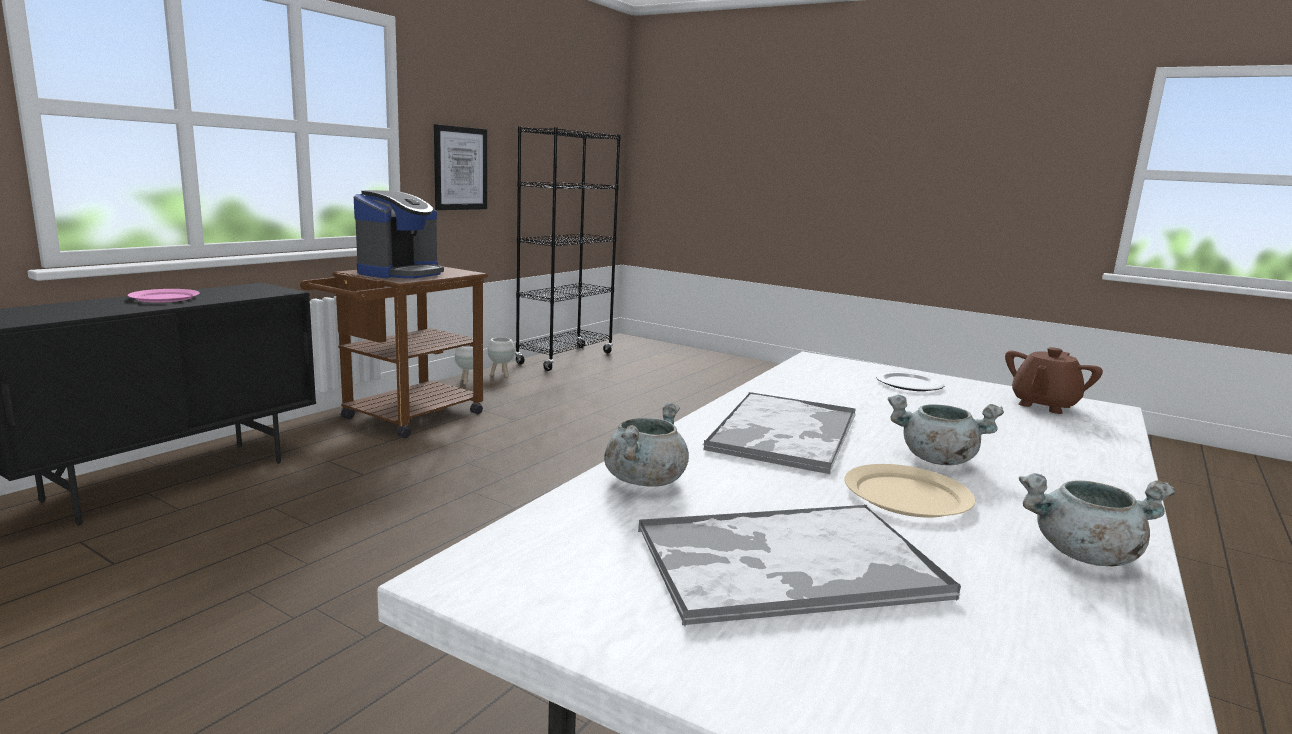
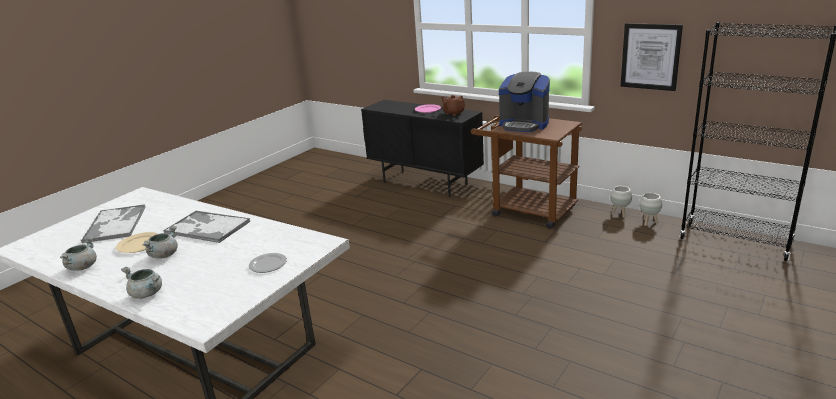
camera: 95 degrees right, 10 degrees up
grey cooking pot [604,402,689,487] -> grey cooking pot moved to [121,267,162,299]
brown teapot [1005,347,1103,414] -> brown teapot moved to [441,95,465,116]

